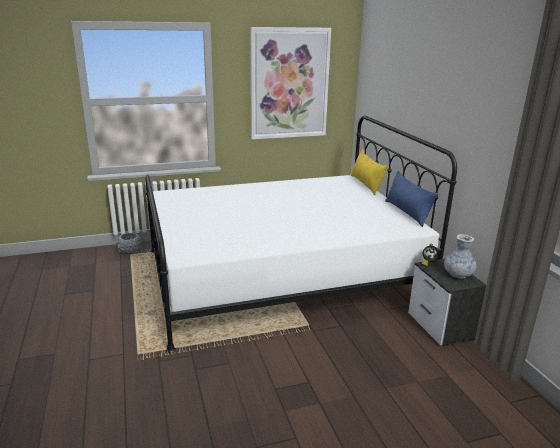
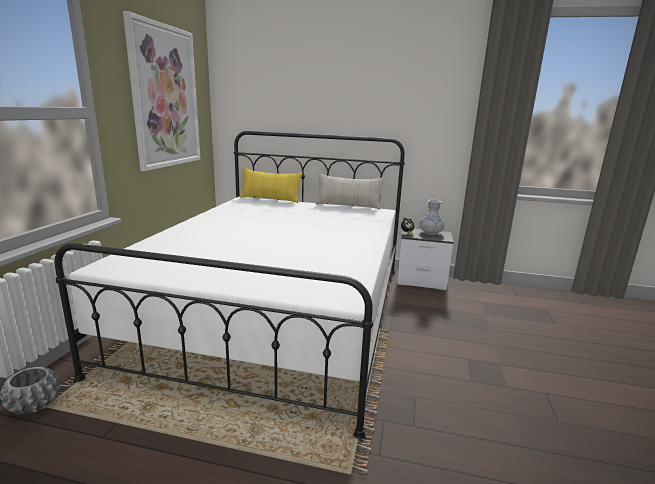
camera: 60 degrees left, 5 degrees down
blue pillow [385,171,438,227] -> beige pillow [316,173,384,210]

